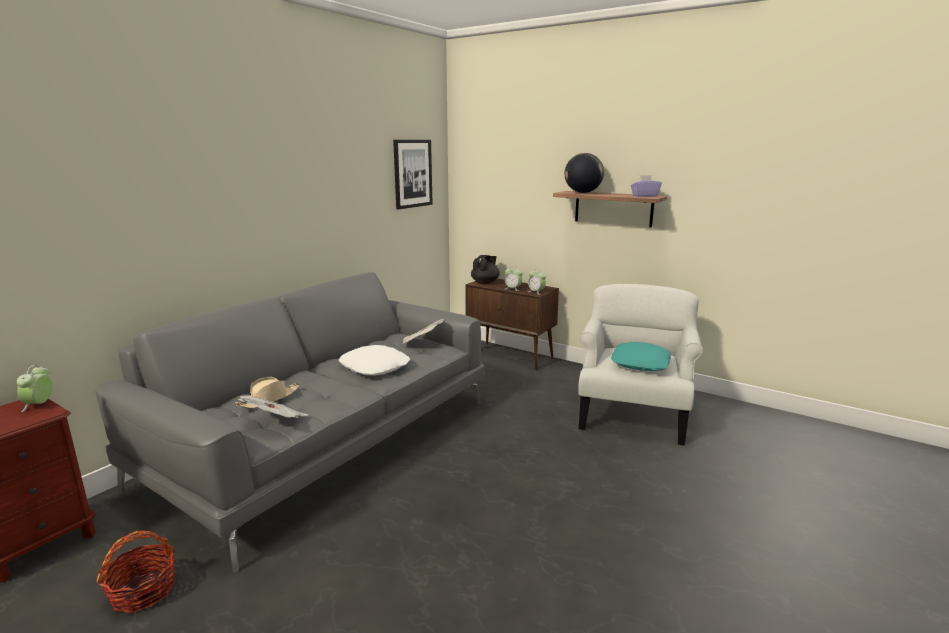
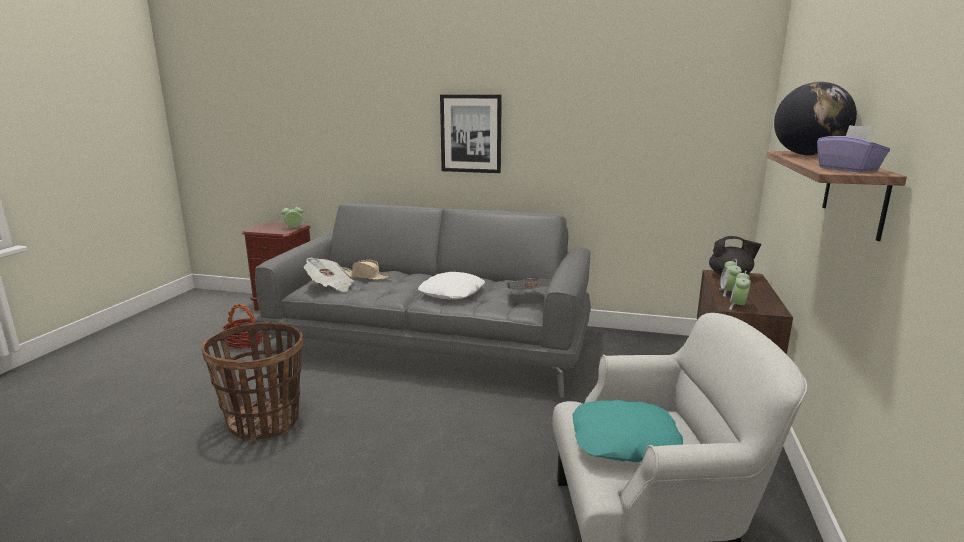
camera: 70 degrees right, 0 degrees up
picture [393,140,433,210] -> picture moved to [440,94,502,173]
none -> basket [201,321,303,441]

